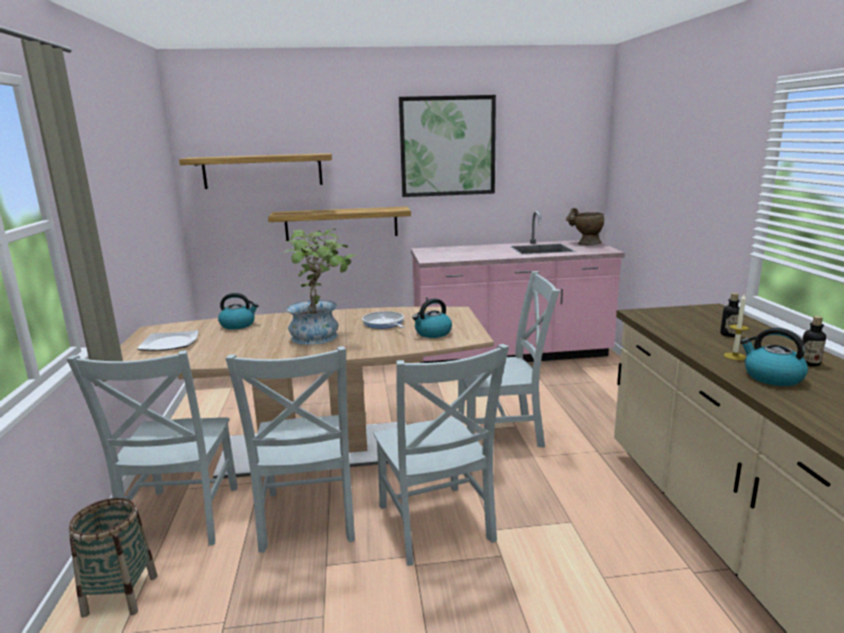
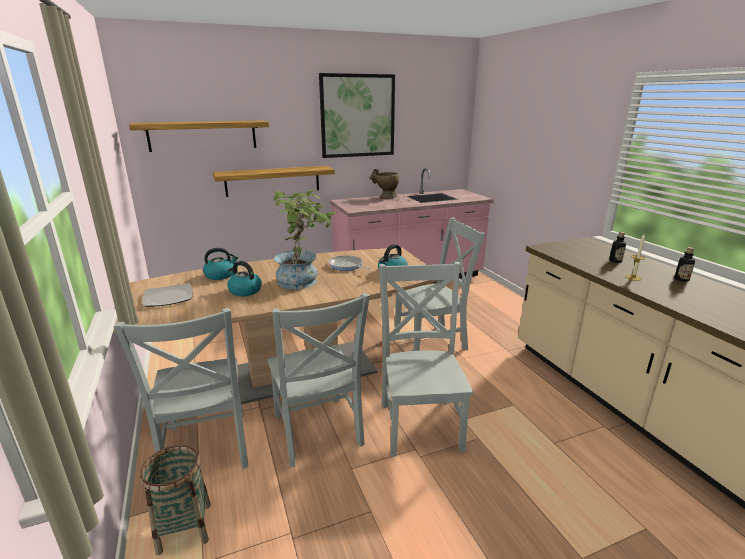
camera: 15 degrees left, 5 degrees up
grey chair [374,344,509,566] -> grey chair turned 150 degrees counterclockwise [379,262,473,457]
beige vase [566,208,604,245] -> beige vase moved to [370,169,399,199]
kettle [740,328,808,386] -> kettle moved to [227,261,262,296]

